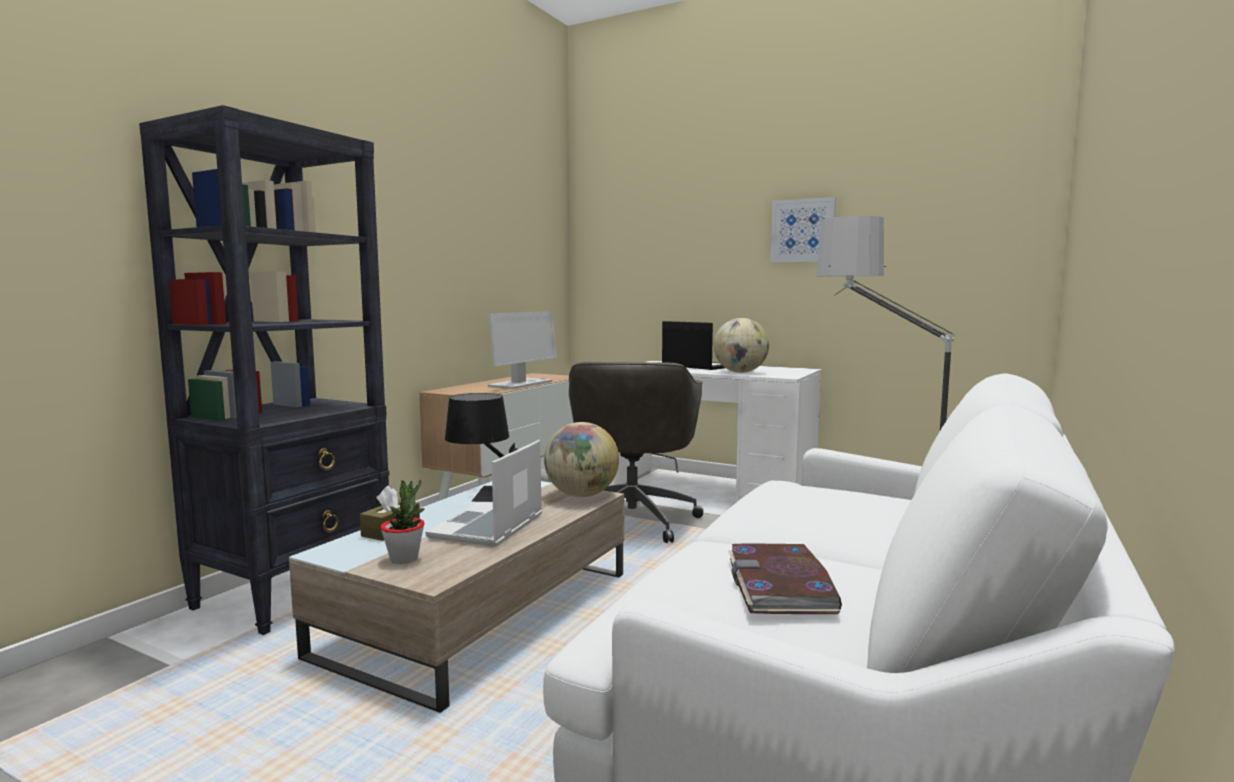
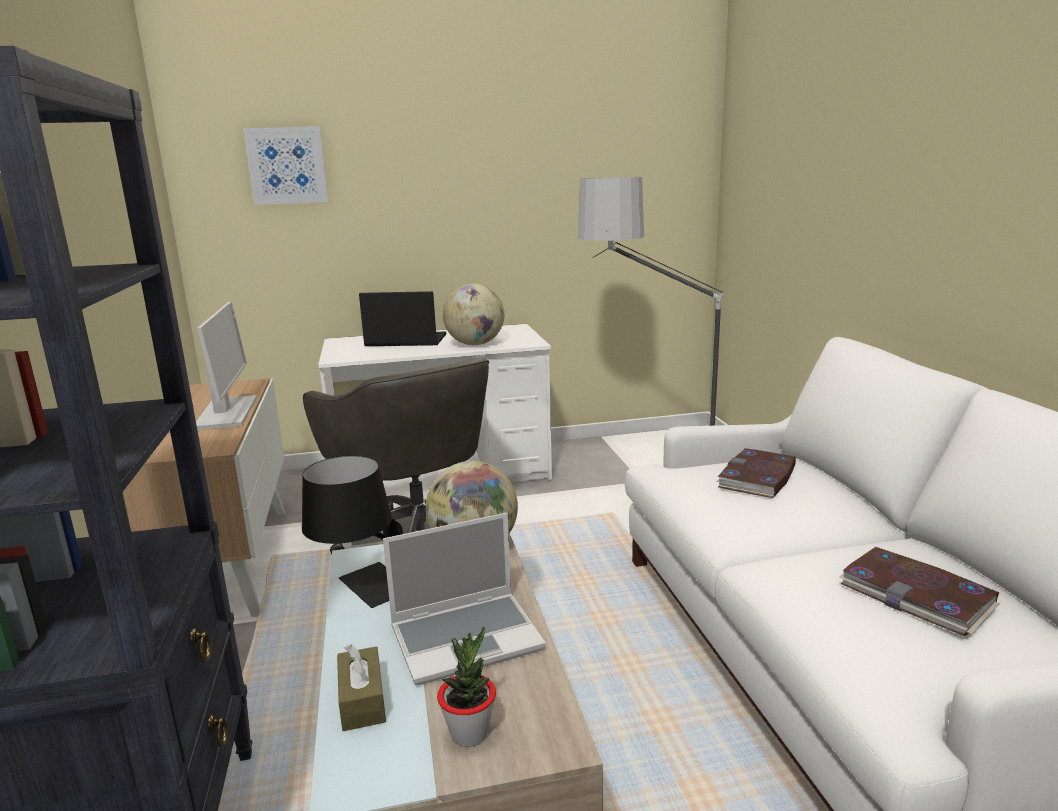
camera: 40 degrees left, 10 degrees up
laptop [426,440,542,547] -> laptop turned 90 degrees counterclockwise [383,513,546,685]
picture [771,197,836,263] -> picture moved to [243,127,328,205]
none -> book [717,448,796,498]

